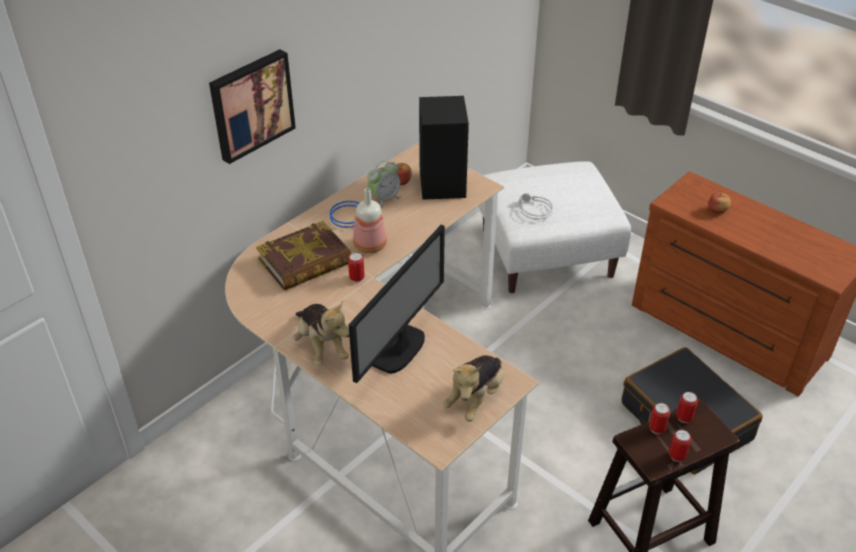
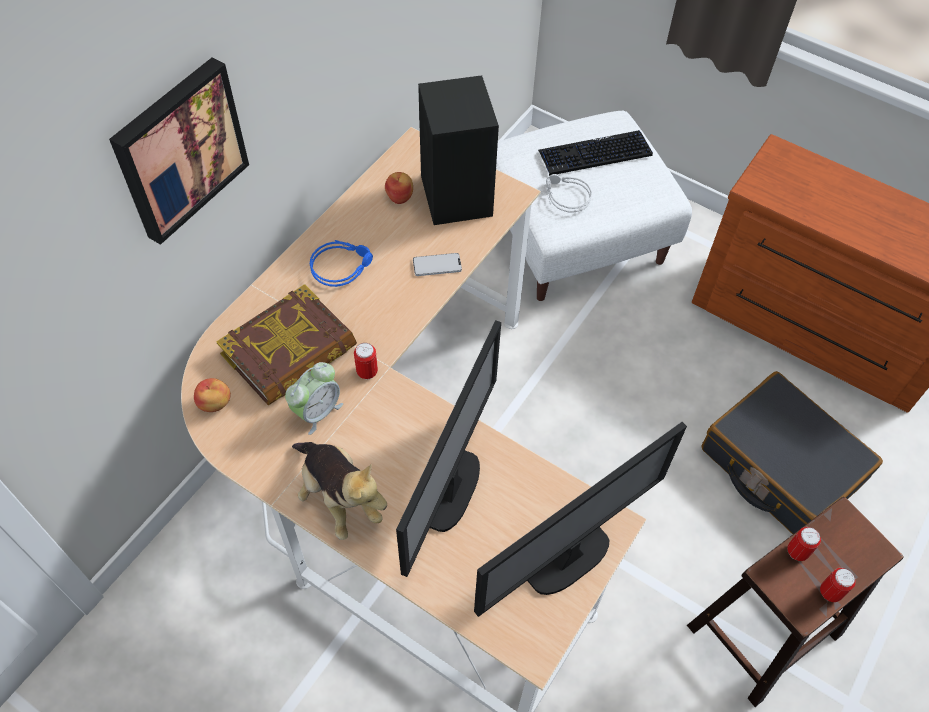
camera: 10 degrees left, 15 degrees up
bottle [353,188,387,253] -> none
alarm clock [367,161,401,208] -> alarm clock moved to [285,362,343,435]
plush toy [443,355,504,422] -> monitor [474,422,687,617]
can [676,392,698,423] -> none
apple [708,192,731,214] -> apple moved to [194,378,231,412]
none -> phone [413,253,462,276]
none -> keyboard [538,130,653,176]

